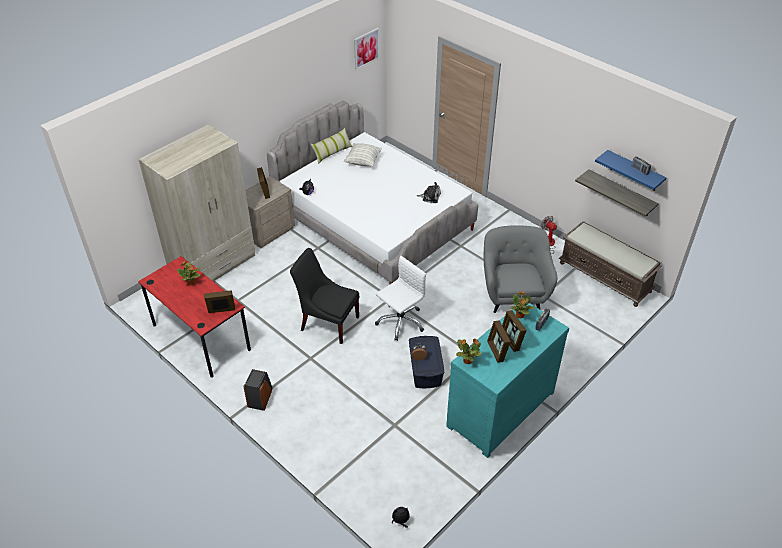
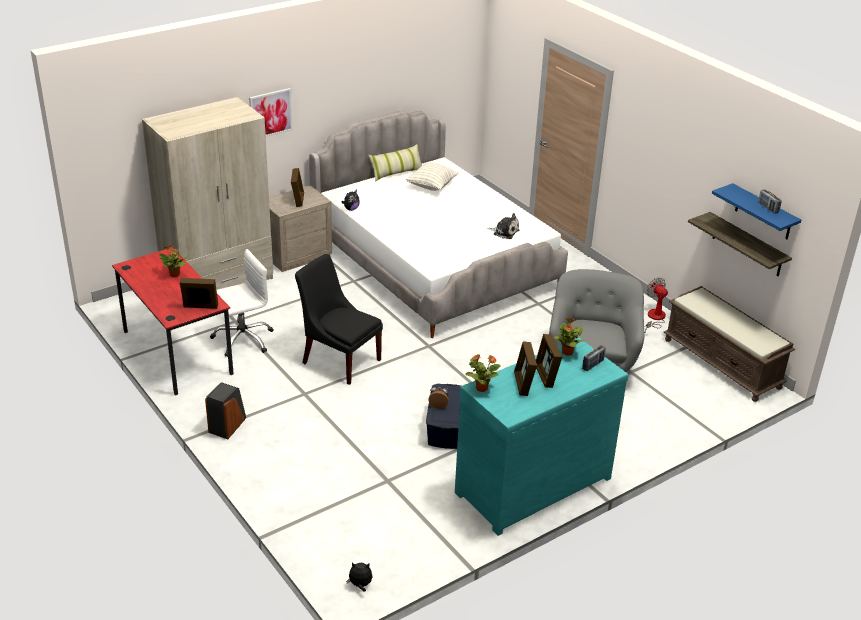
camera: 10 degrees right, 10 degrees down
picture [354,28,379,70] -> picture moved to [249,88,293,137]
white office chair [375,256,426,341] -> white office chair moved to [210,249,274,357]

